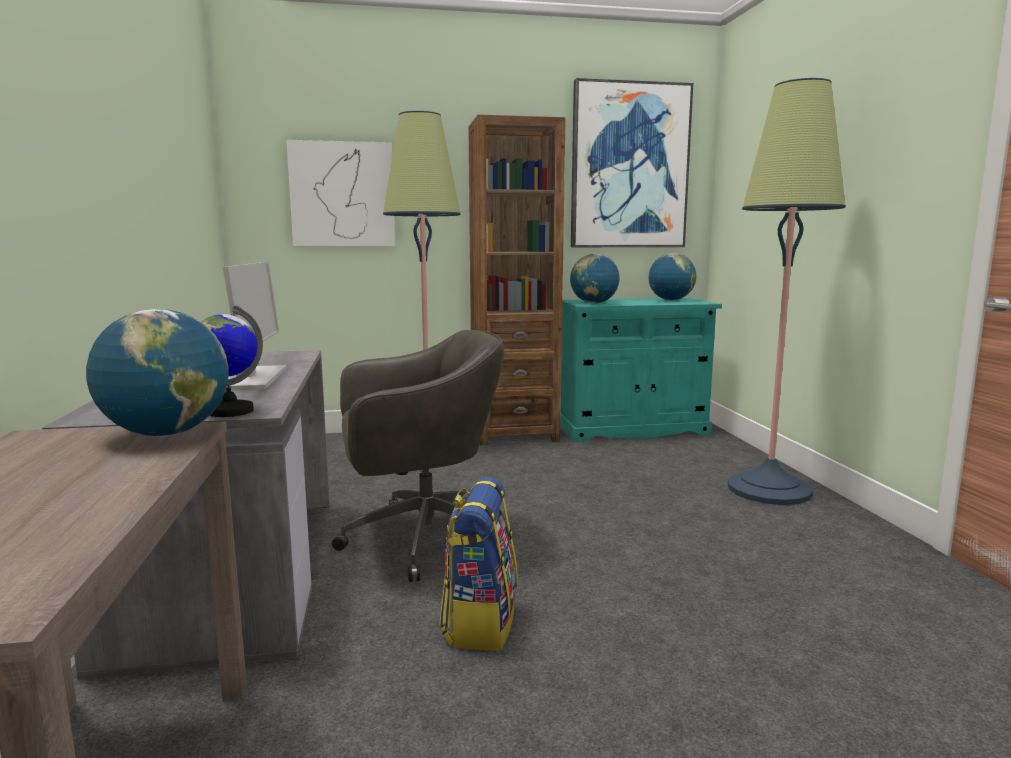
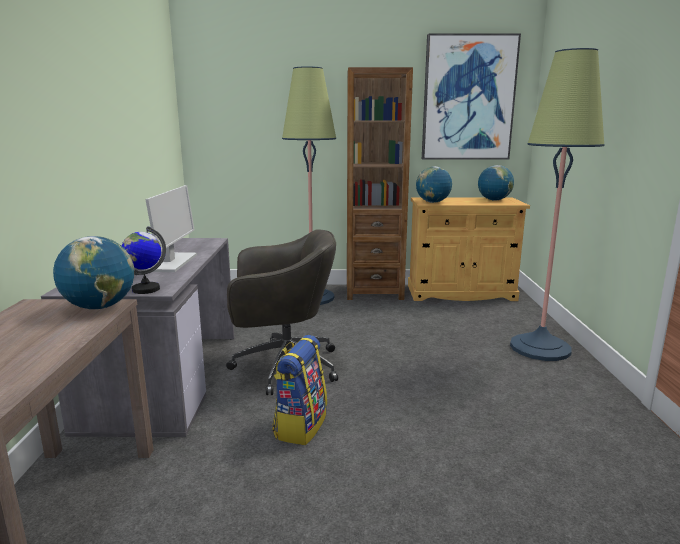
camera: 10 degrees right, 5 degrees up
picture [286,140,395,246] -> none
turquoise cabinet [560,298,722,442] -> beige cabinet [408,197,530,301]

